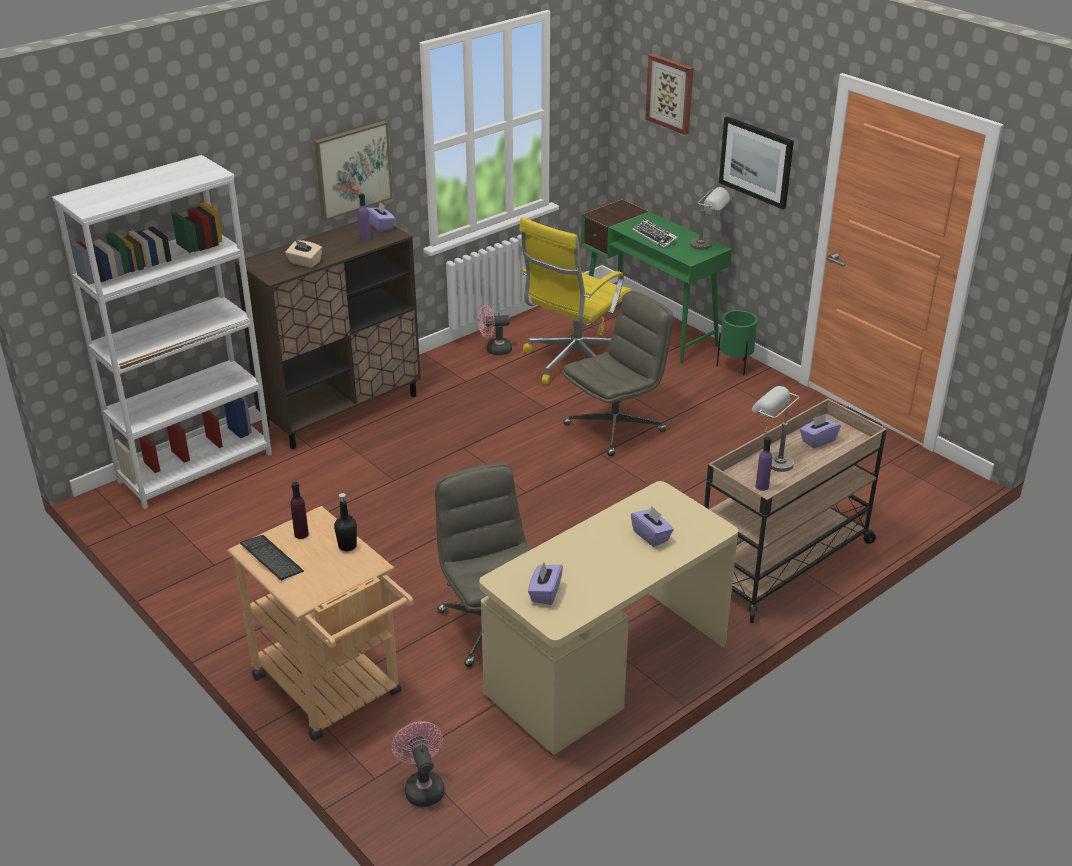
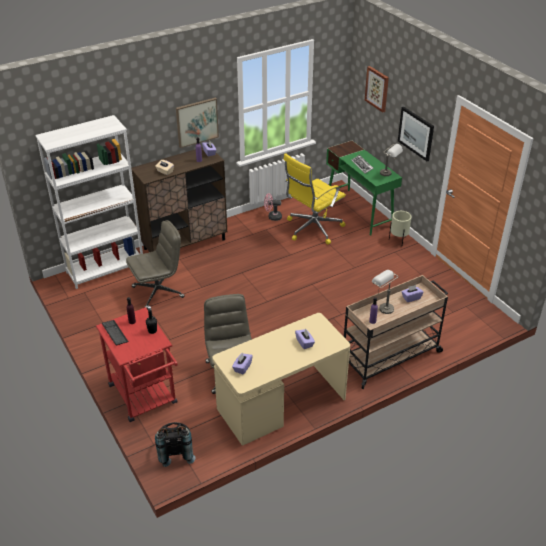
camera: 10 degrees right, 5 degrees up
beige cart [227,506,414,741] -> red cart [96,307,178,422]
pink fan [392,721,444,807] -> black backpack [155,422,196,467]
grey office chair [562,291,673,456] -> grey office chair moved to [126,220,184,309]
green planter [717,310,757,375] -> beige planter [389,211,412,245]

